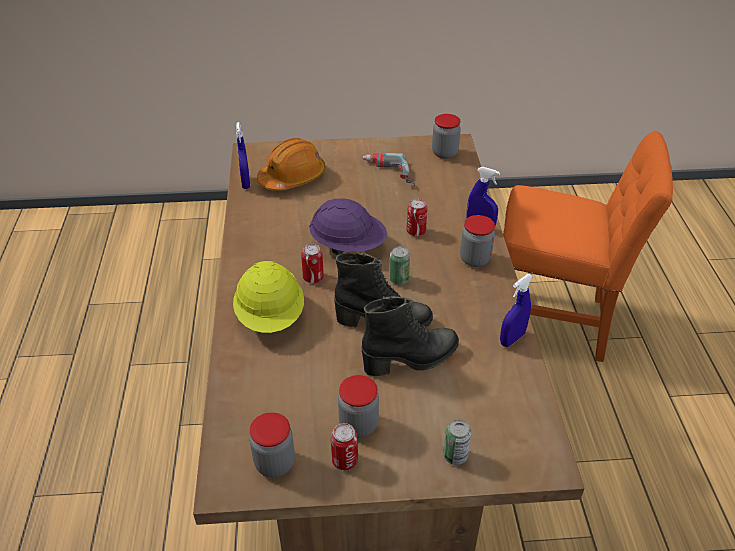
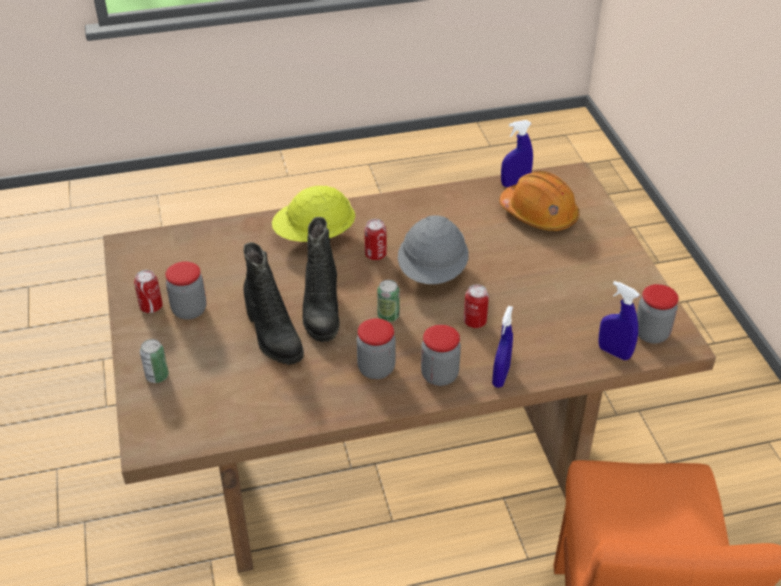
camera: 80 degrees right, 0 degrees up
jar [250,412,295,477] -> jar moved to [357,318,396,379]
purple hard hat [309,198,387,255] -> grey hard hat [398,215,469,284]
power drill [362,153,415,187] -> none
blue spray bottle [500,274,533,347] -> blue spray bottle moved to [599,281,640,360]

